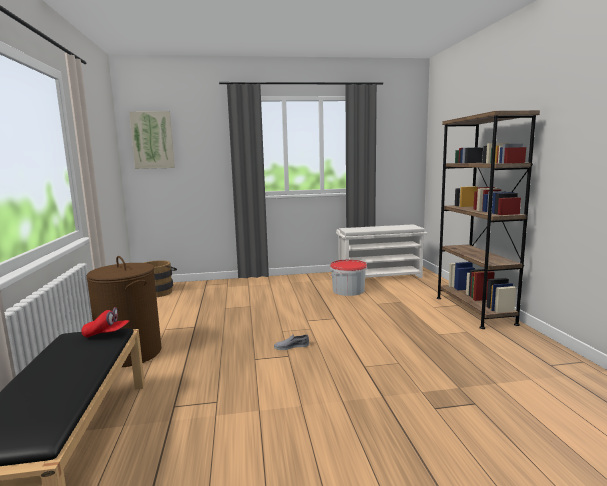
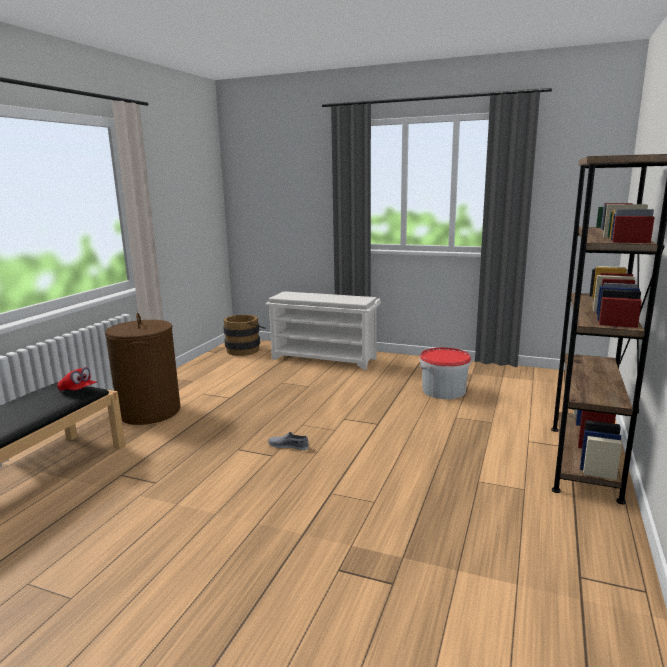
camera: 30 degrees right, 5 degrees up
picture [129,111,175,169] -> none
white shoe rack [336,224,427,278] -> white shoe rack moved to [265,291,381,370]

